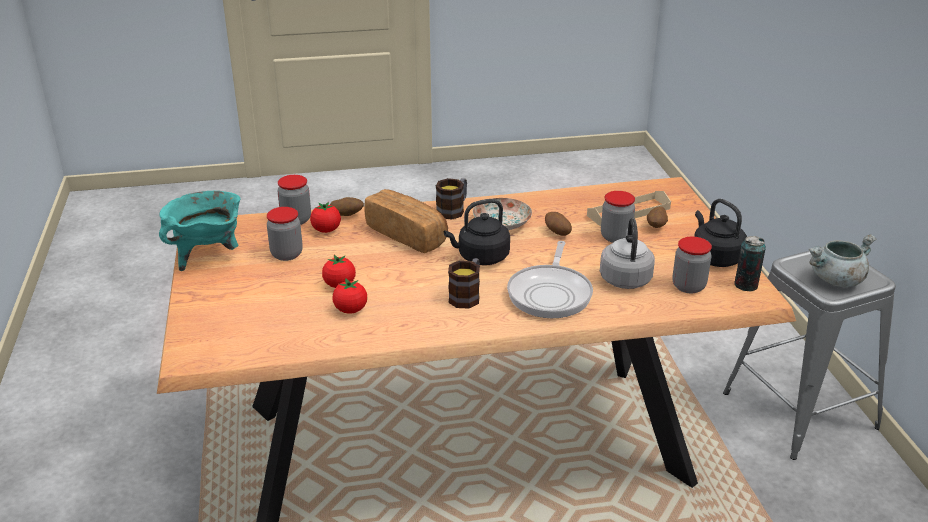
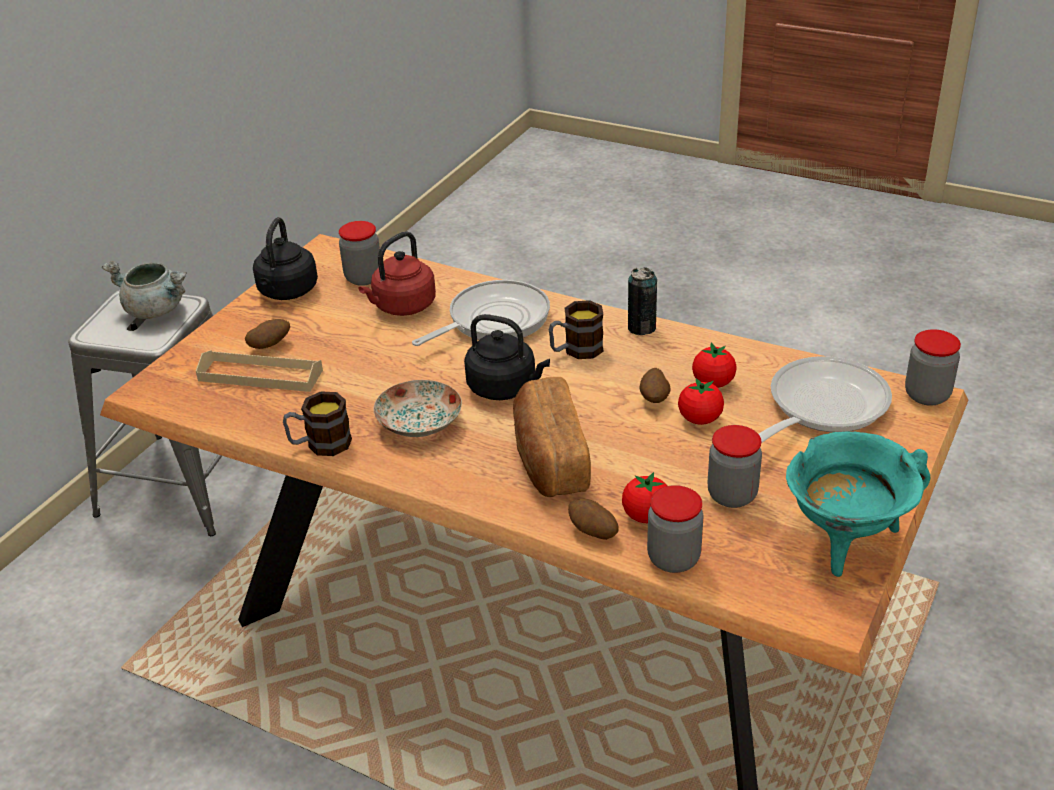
camera: 140 degrees left, 5 degrees up
mug [436,178,467,220] -> mug moved to [283,391,352,456]
potato [545,212,572,236] -> potato moved to [640,368,671,403]
grey kettle [600,218,655,289] -> red kettle [359,231,436,316]
jar [601,191,635,243] -> jar moved to [905,329,961,406]
can [734,236,766,291] -> can moved to [628,267,657,335]
none -> frying pan [759,356,892,443]

